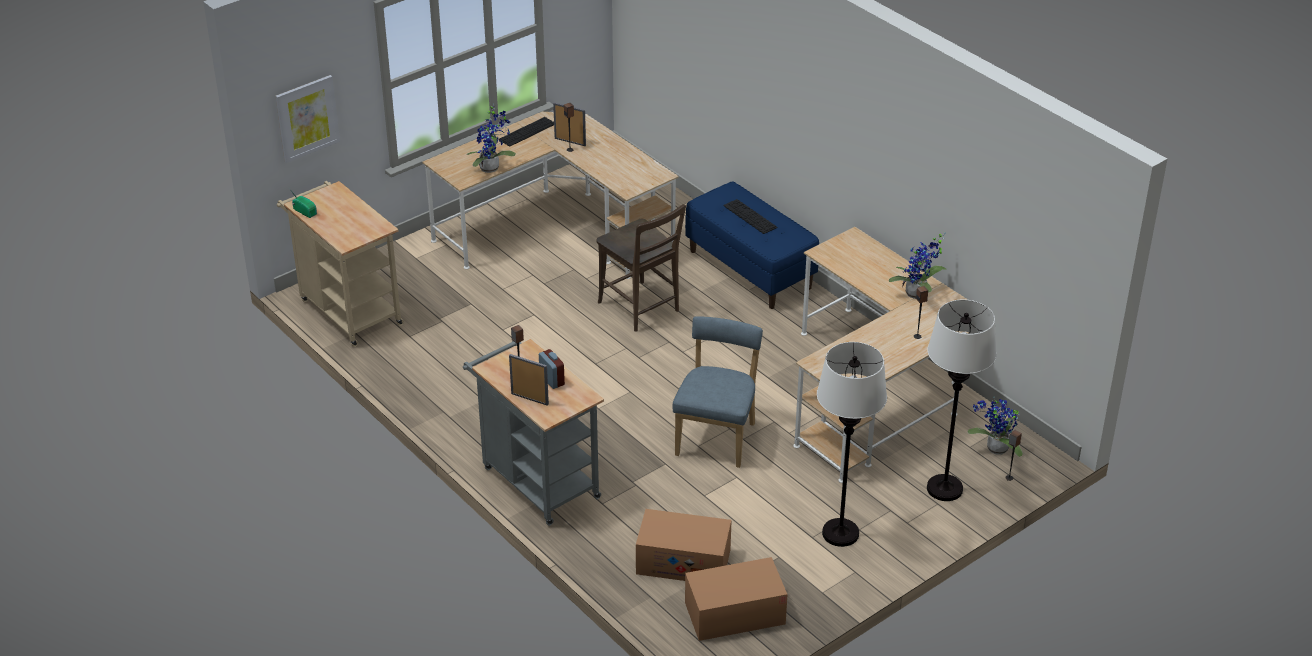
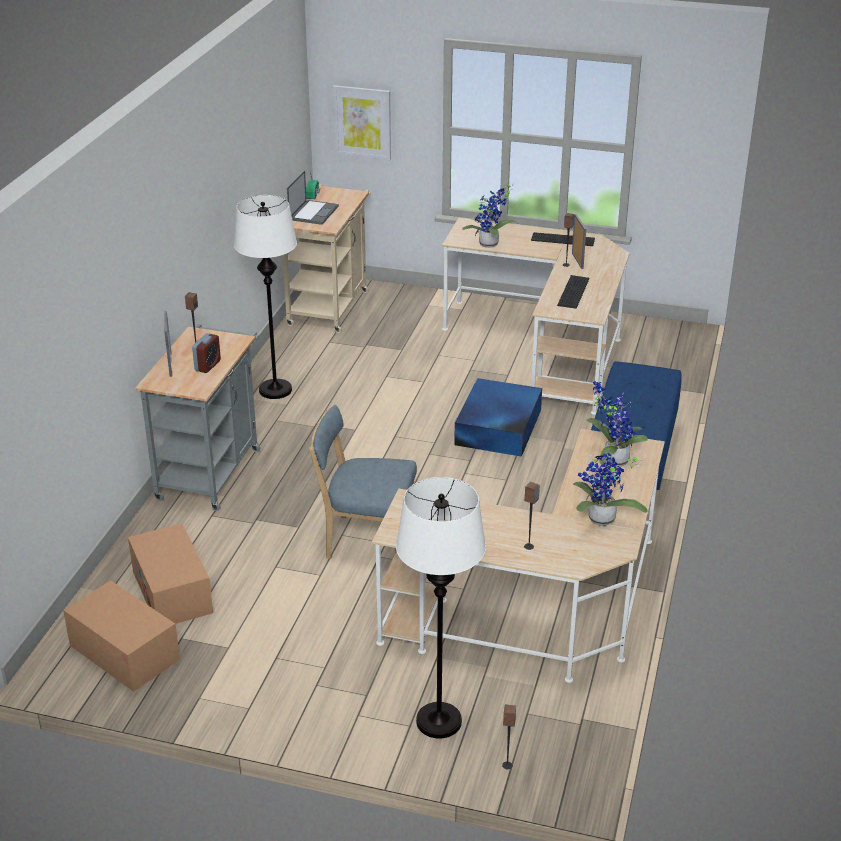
camera: 55 degrees right, 5 degrees down
brown chair [596,204,686,332] -> blue storage box [454,378,542,457]
blue chair [673,316,763,468] -> blue chair turned 150 degrees counterclockwise [309,405,417,558]
keyboard [724,199,777,234] -> keyboard moved to [557,275,589,309]
white floor lamp [817,342,887,547] -> white floor lamp moved to [234,195,297,399]
potted plant [967,397,1023,457] -> potted plant moved to [586,381,648,467]
none -> laptop [287,170,339,225]

